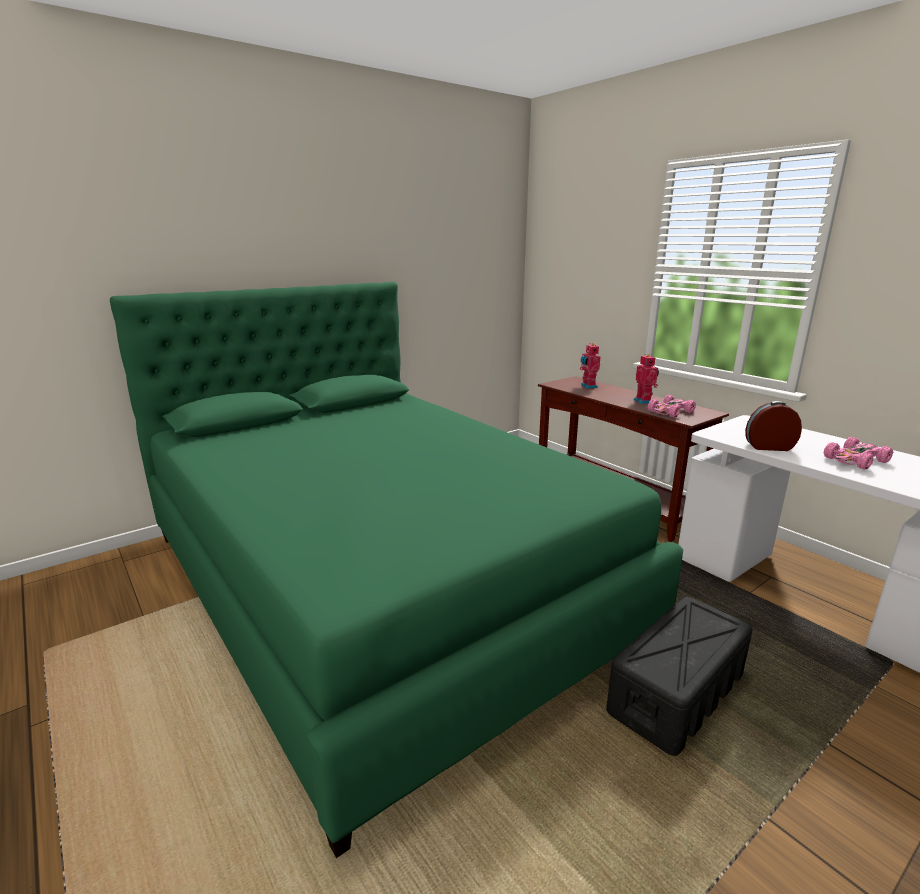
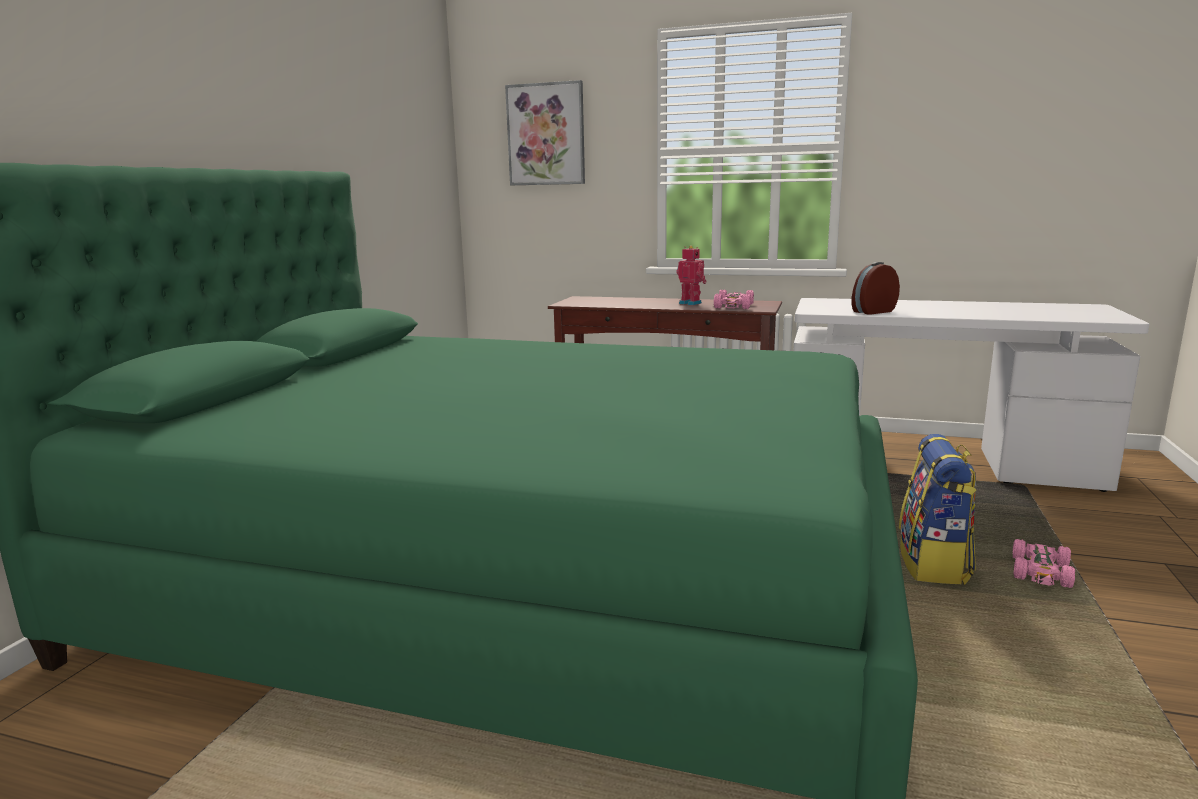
camera: 35 degrees left, 5 degrees down
toy robot [580,343,601,389] -> none
black storage box [606,597,752,756] -> backpack [899,434,976,585]
pink toy car [824,437,893,470] -> pink toy car moved to [1013,539,1075,588]
none -> picture [505,80,585,185]

